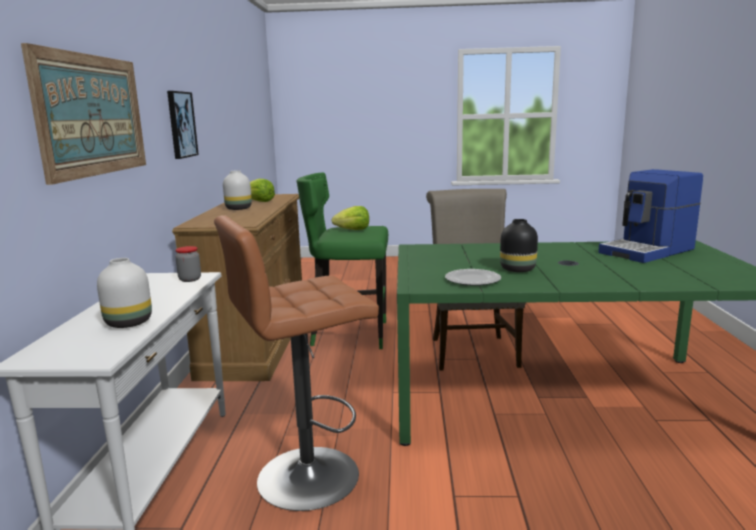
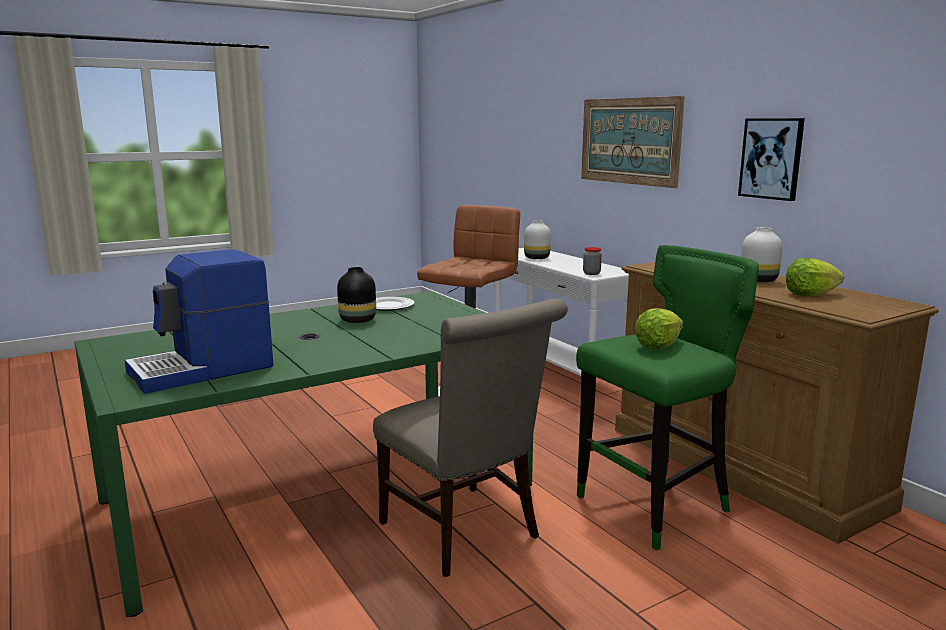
camera: 145 degrees right, 0 degrees up
coffee machine [598,169,703,263] -> coffee machine turned 150 degrees counterclockwise [125,250,273,394]

